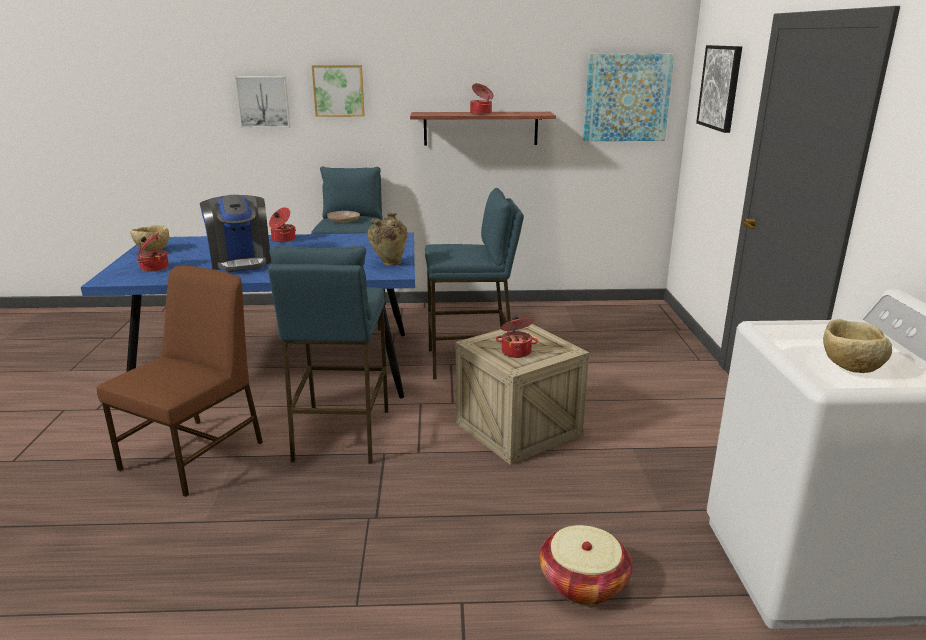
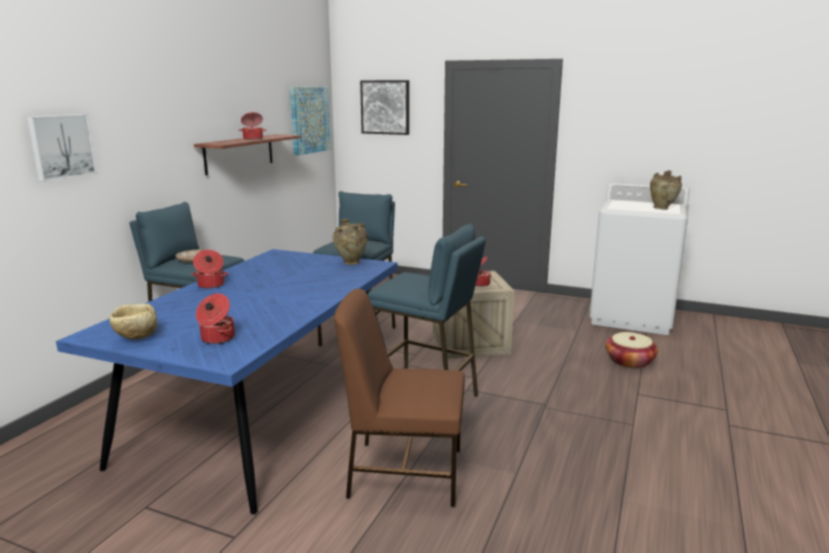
camera: 65 degrees left, 5 degrees down
brown chair [96,266,263,497] -> brown chair turned 45 degrees counterclockwise [334,289,465,507]
coffee machine [200,195,271,272] -> none
picture [312,65,365,117] -> none
beige bowl [823,319,892,373] -> beige vase [650,170,682,210]

